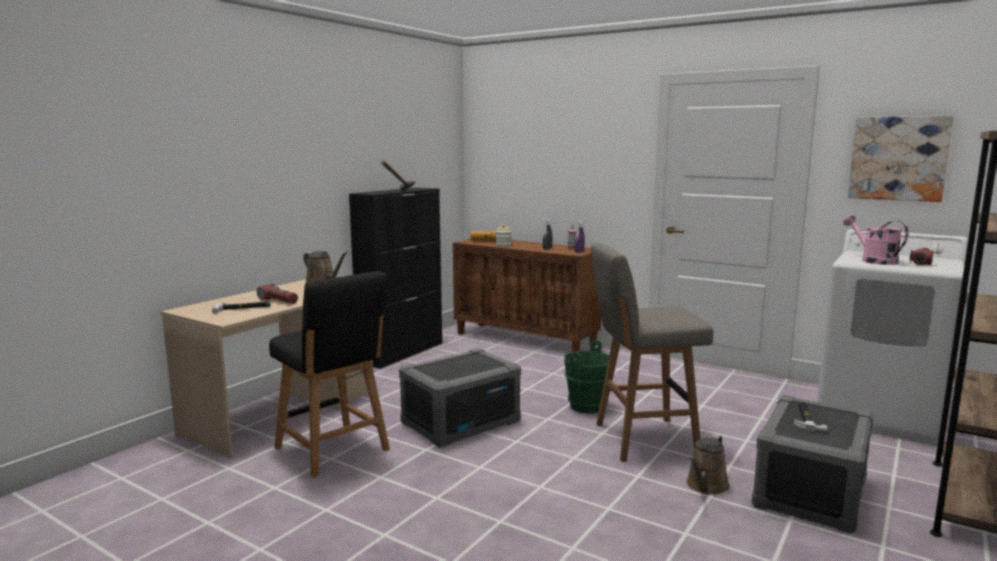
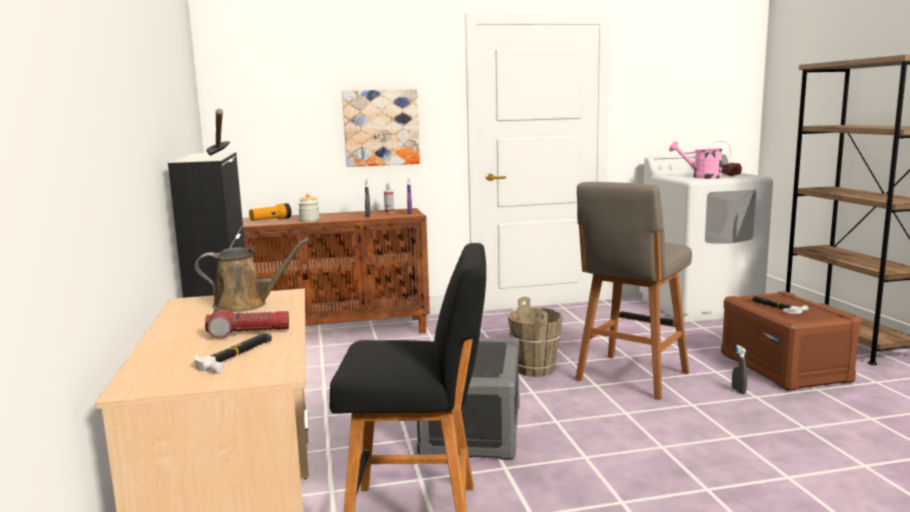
camera: 45 degrees left, 0 degrees up
green bucket [564,340,609,414] -> brown bucket [508,297,563,377]
brown watering can [686,434,730,495] -> grey spray bottle [732,345,747,394]
grey storage box [751,395,874,534] -> brown storage box [721,291,861,391]
picture [848,116,953,202] -> picture moved to [342,89,420,167]

